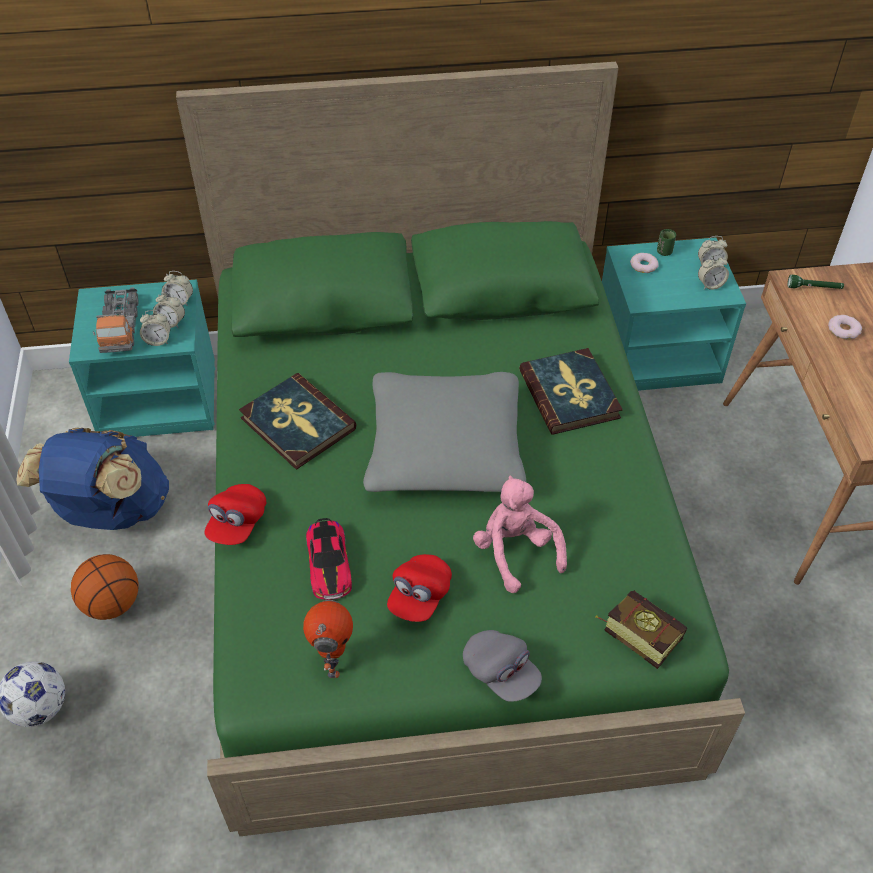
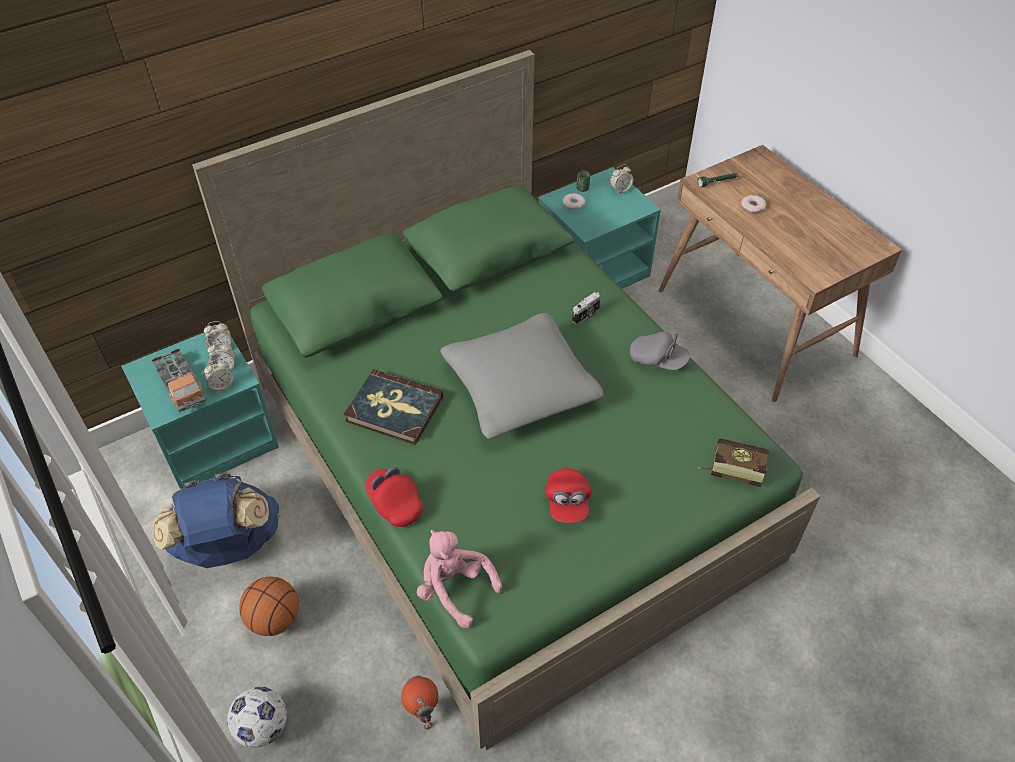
camera: 25 degrees left, 0 degrees up
red cap [204,484,266,545] -> red cap turned 150 degrees clockwise [365,467,423,527]
toy robot [303,600,353,678] -> toy robot moved to [401,676,438,730]
toy car [306,518,352,600] -> none
grey cap [463,630,542,702] -> grey cap moved to [630,331,690,370]
pink plush toy [473,475,567,593] -> pink plush toy moved to [417,530,502,628]
book [519,348,623,435] -> camera [572,292,600,325]
alarm clock [698,254,729,290] -> none

